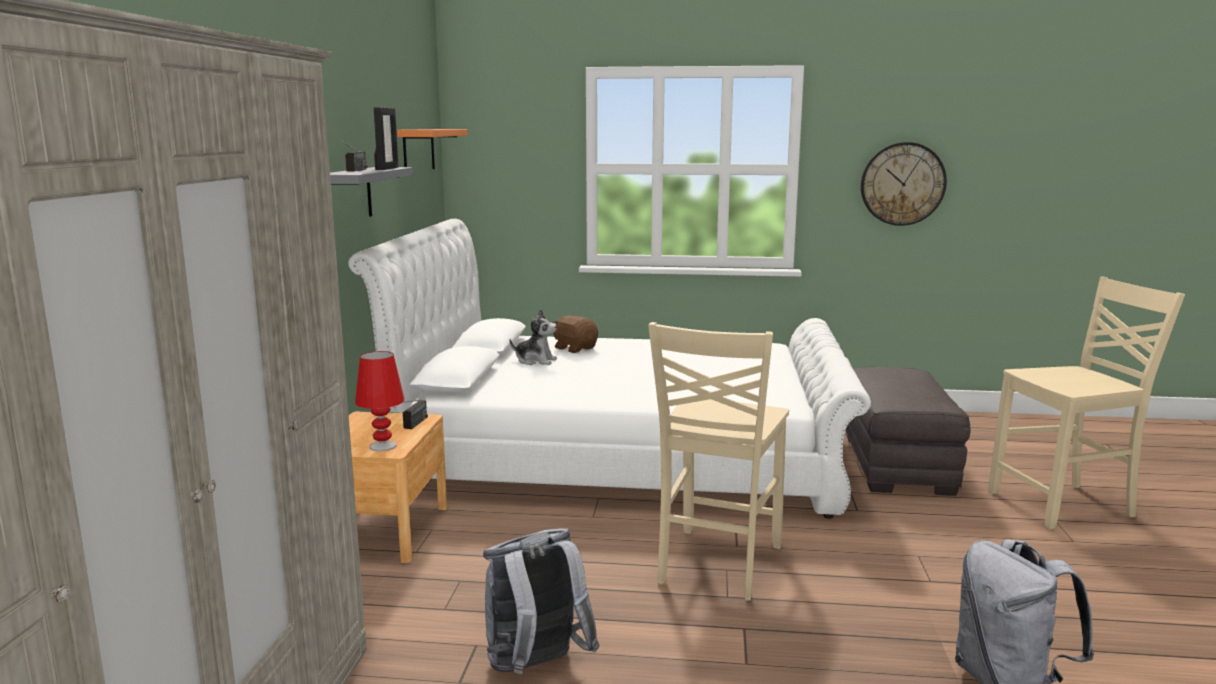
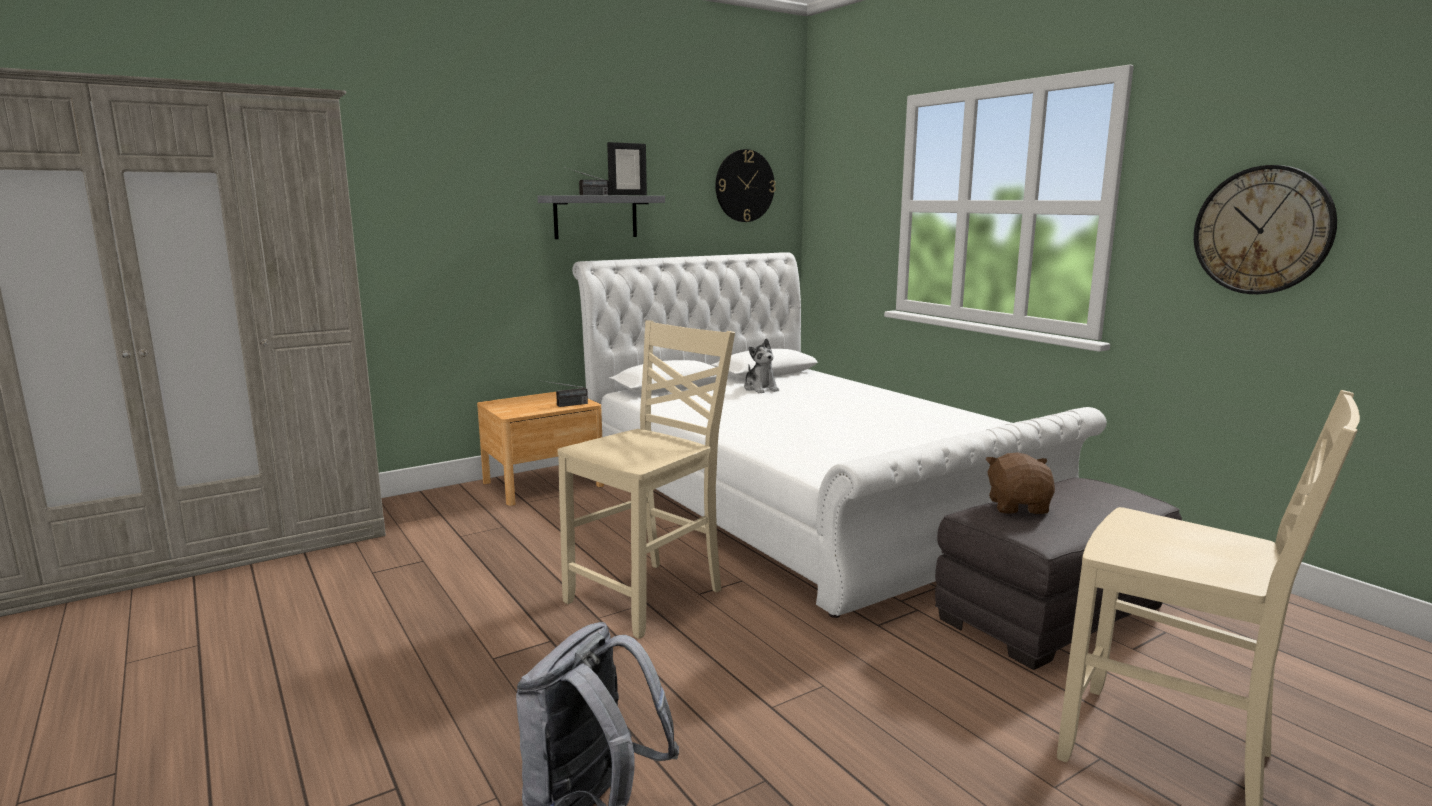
camera: 50 degrees right, 0 degrees up
red table lamp [355,351,405,451] -> none
orange shelf [397,129,468,169] -> wall clock [716,149,776,222]
grey backpack [483,528,600,674] -> none
brown plush toy [552,316,598,353] -> brown plush toy moved to [986,453,1055,514]
beige chair [648,322,789,601] -> beige chair turned 150 degrees clockwise [558,320,735,639]

